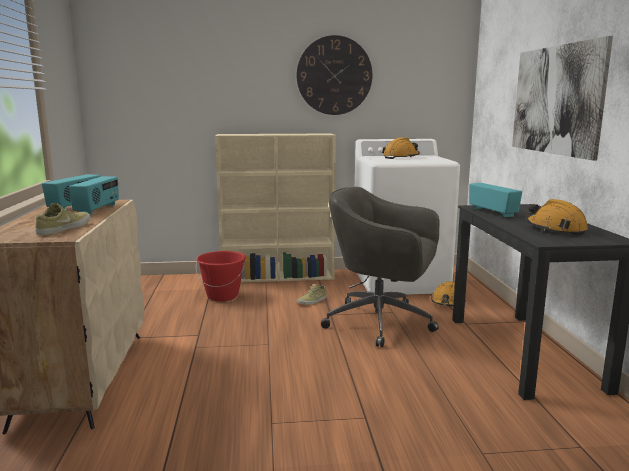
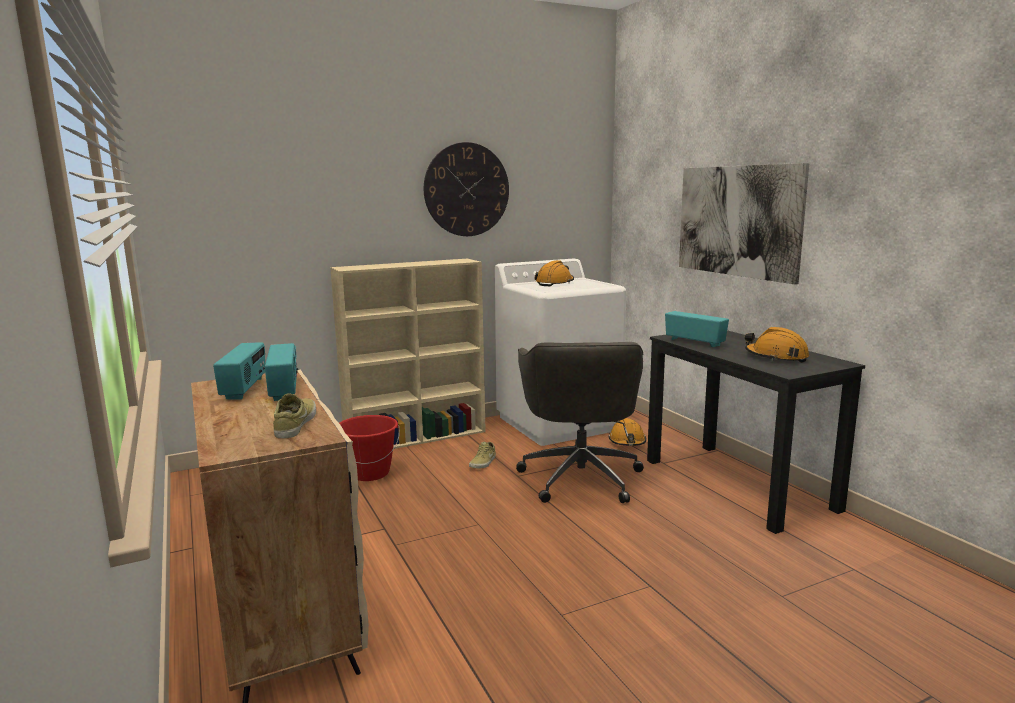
camera: 20 degrees left, 0 degrees up
grey office chair [321,187,439,347] -> grey office chair turned 90 degrees counterclockwise [516,342,644,503]

